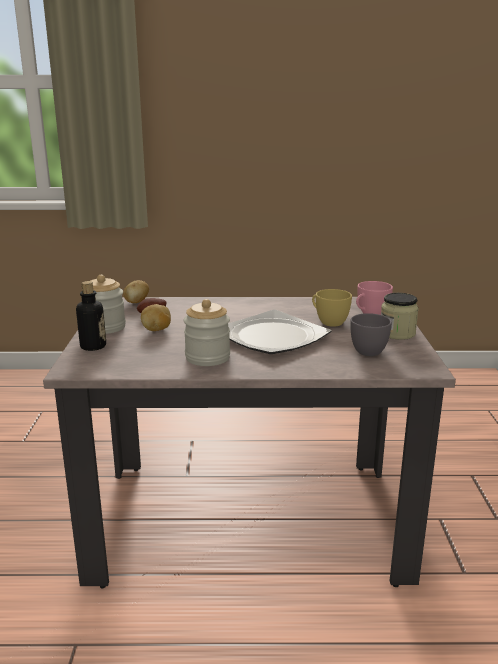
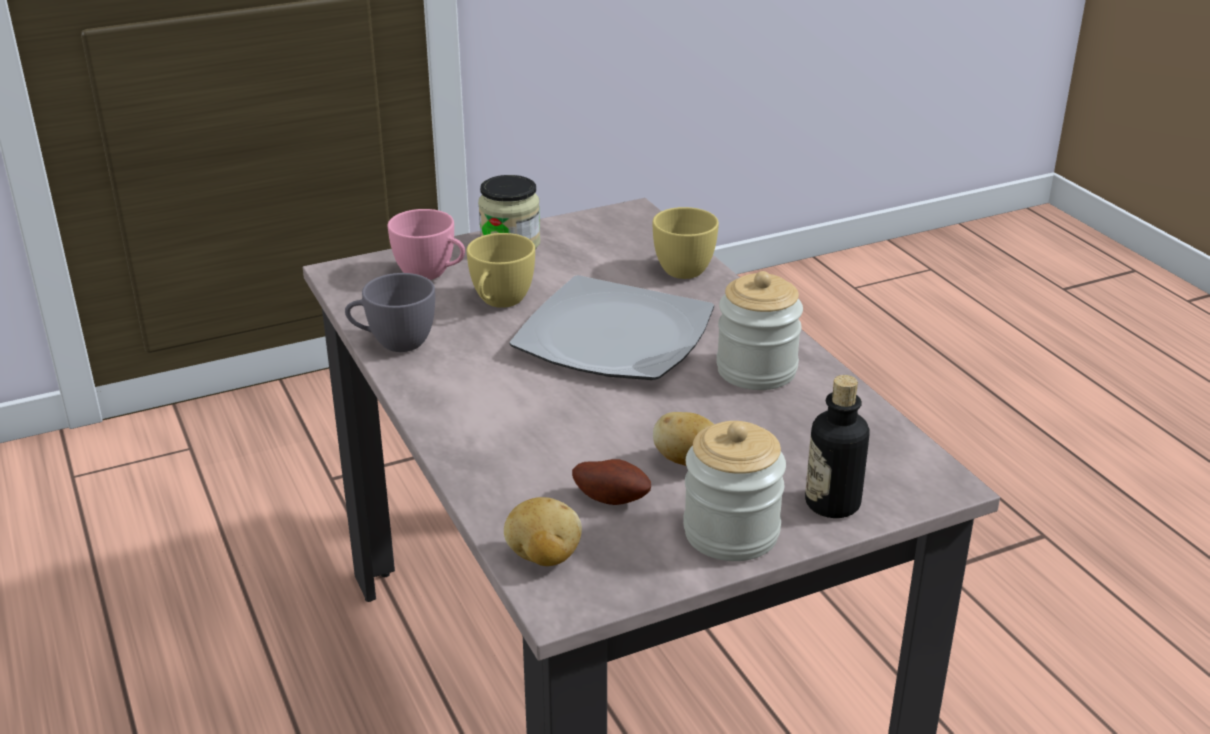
camera: 115 degrees left, 10 degrees up
grey cup [350,313,392,356] -> grey cup moved to [345,273,435,352]
none -> yellow cup [653,207,719,279]

